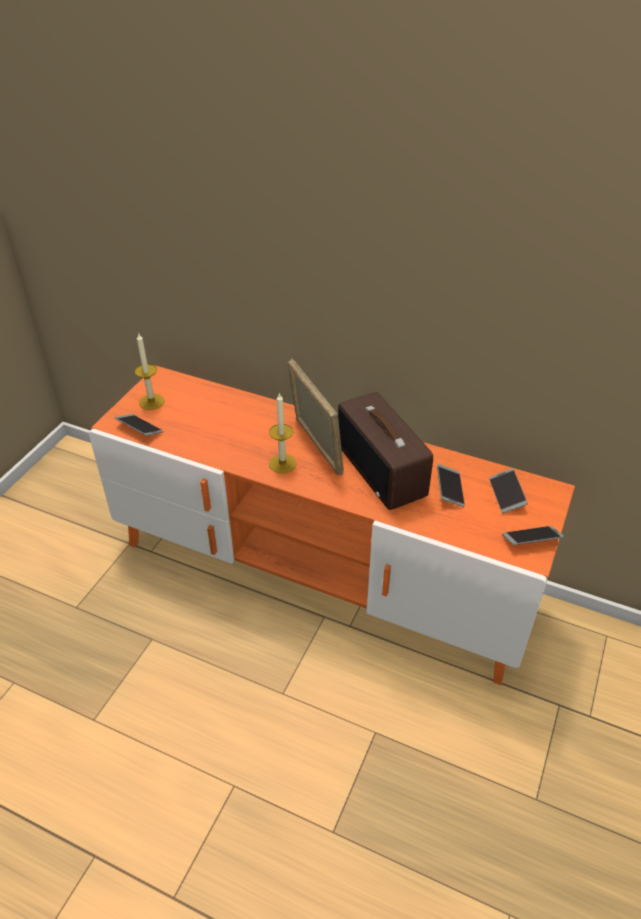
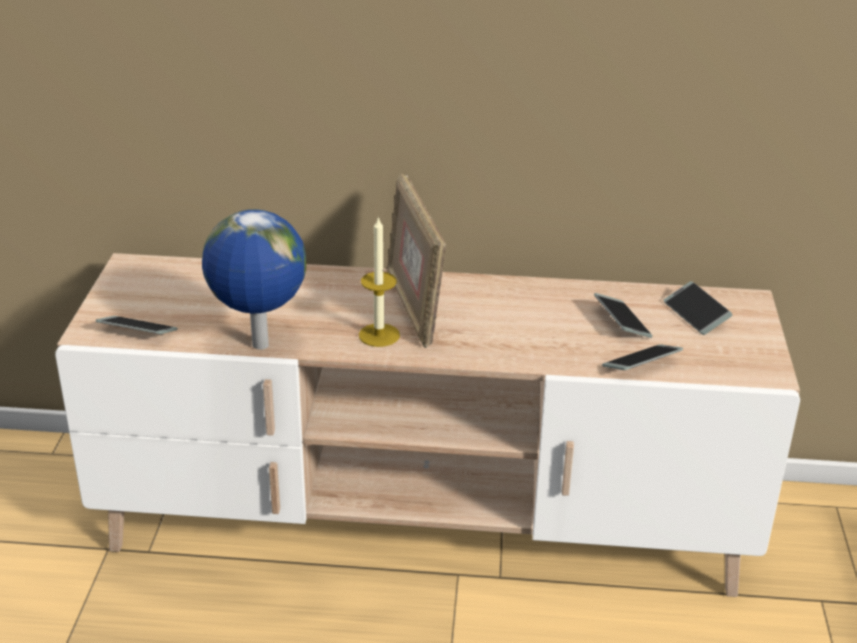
camera: 20 degrees left, 10 degrees down
orange tv stand [89,366,575,685] -> beige tv stand [55,253,800,597]
candle [135,332,164,410] -> none
picture frame [288,358,344,475] -> picture frame turned 150 degrees counterclockwise [387,173,446,348]
radio [338,392,433,510] -> none
phone [502,526,564,545] -> phone moved to [602,344,683,370]
none -> globe [202,209,306,350]

